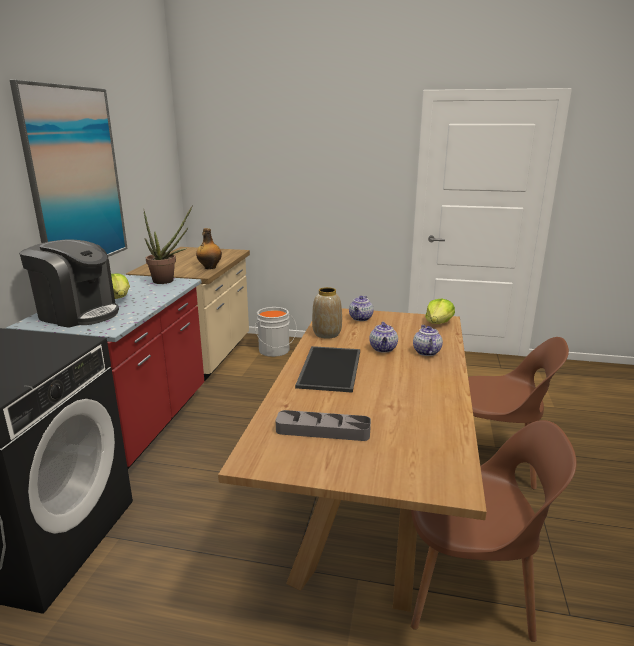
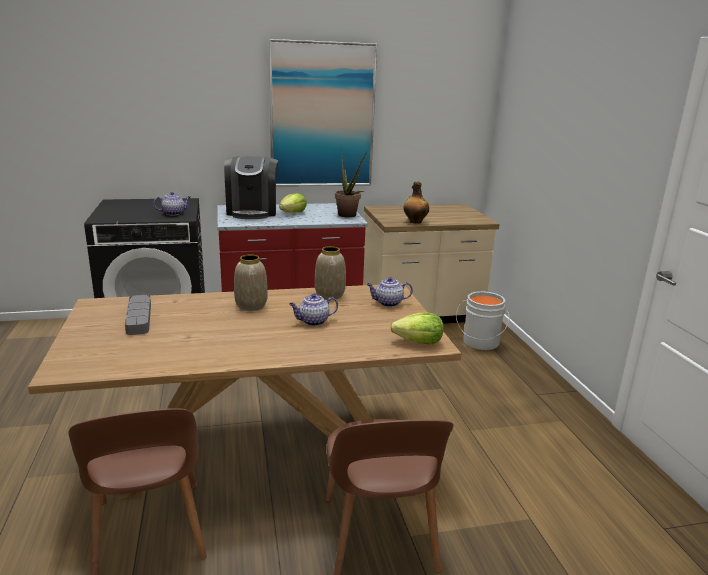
camera: 65 degrees right, 0 degrees up
tray [295,346,360,393] -> vase [234,254,268,311]
teapot [413,325,443,356] -> teapot moved to [153,192,191,215]

